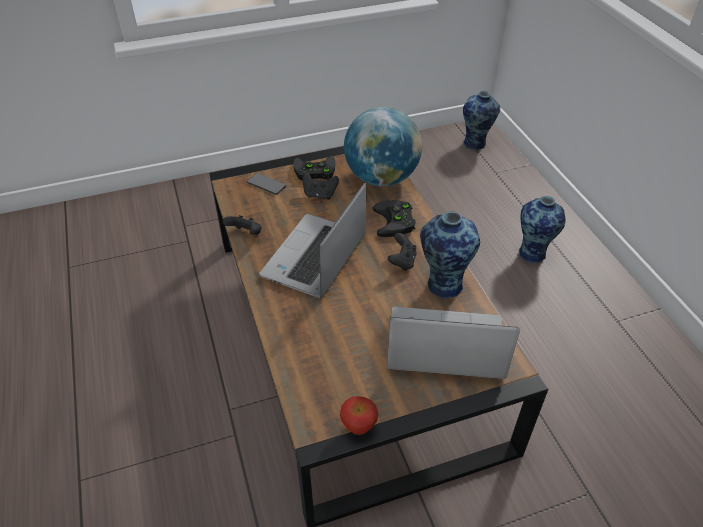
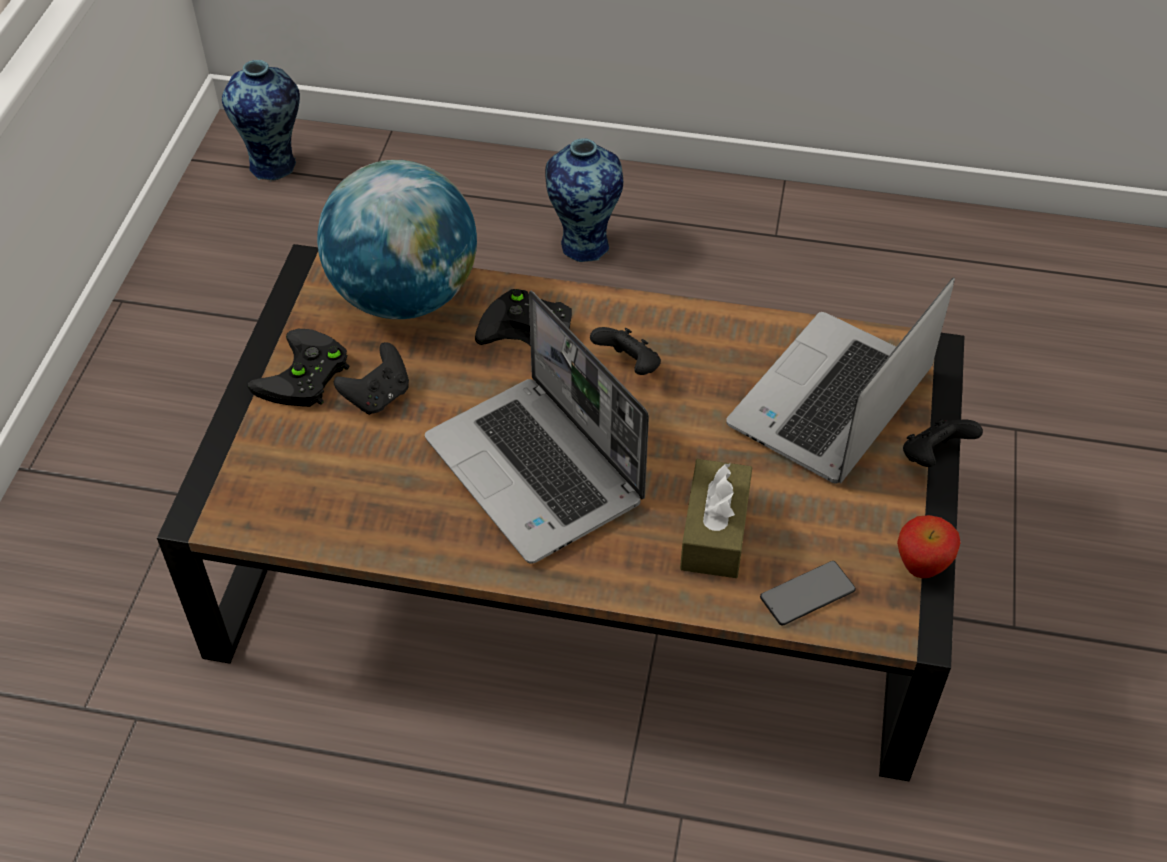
camera: 60 degrees left, 5 degrees up
black game controller [222,215,262,235] -> black game controller moved to [903,419,983,467]
phone [247,173,286,195] -> phone moved to [760,561,856,626]
vase [420,212,480,298] -> none
none -> brown tissue box [680,459,753,578]

